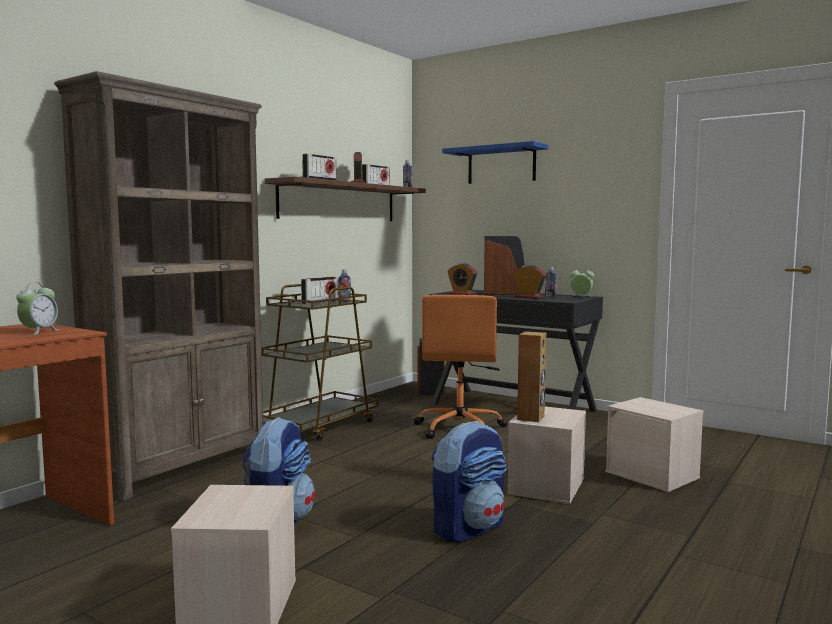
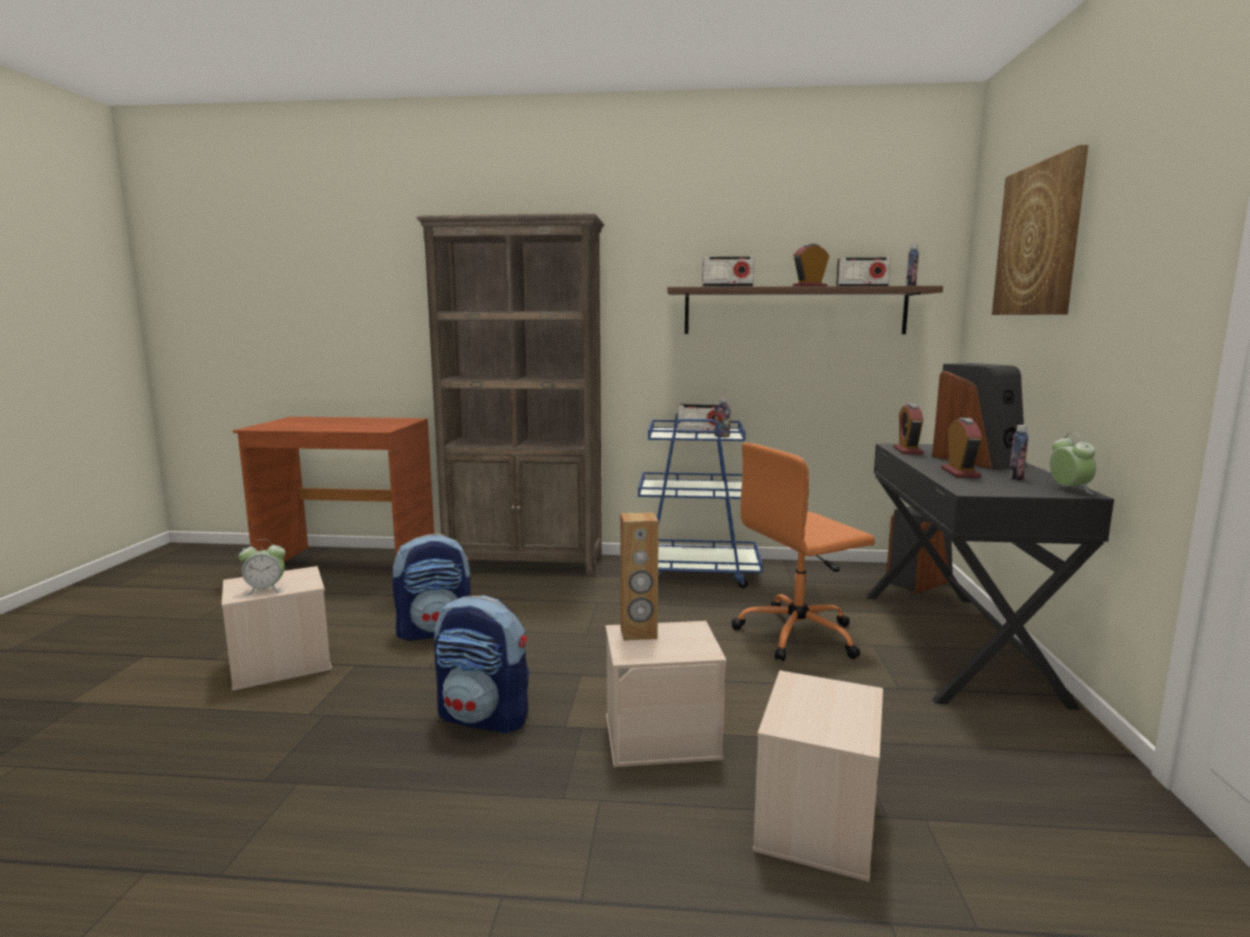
camera: 60 degrees right, 5 degrees up
alarm clock [16,282,58,335] -> alarm clock moved to [239,539,286,595]
brown cart [261,284,379,441] -> blue cart [638,412,763,588]
blue shelf [442,141,548,184] -> picture [992,145,1088,315]

